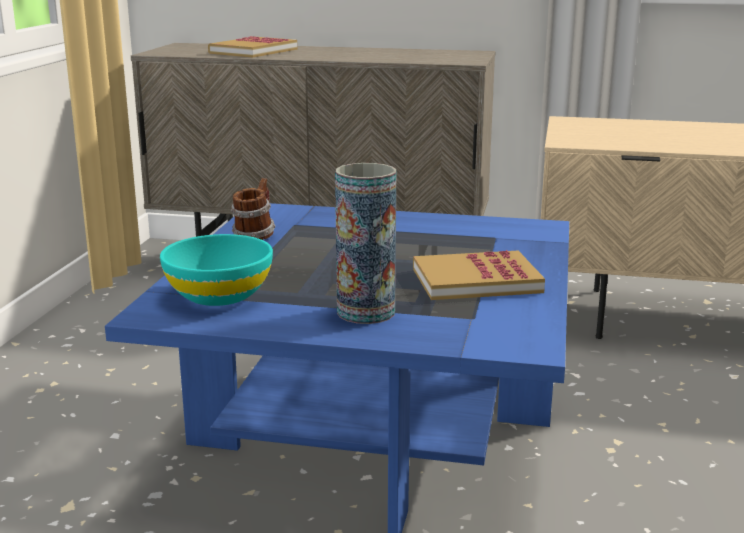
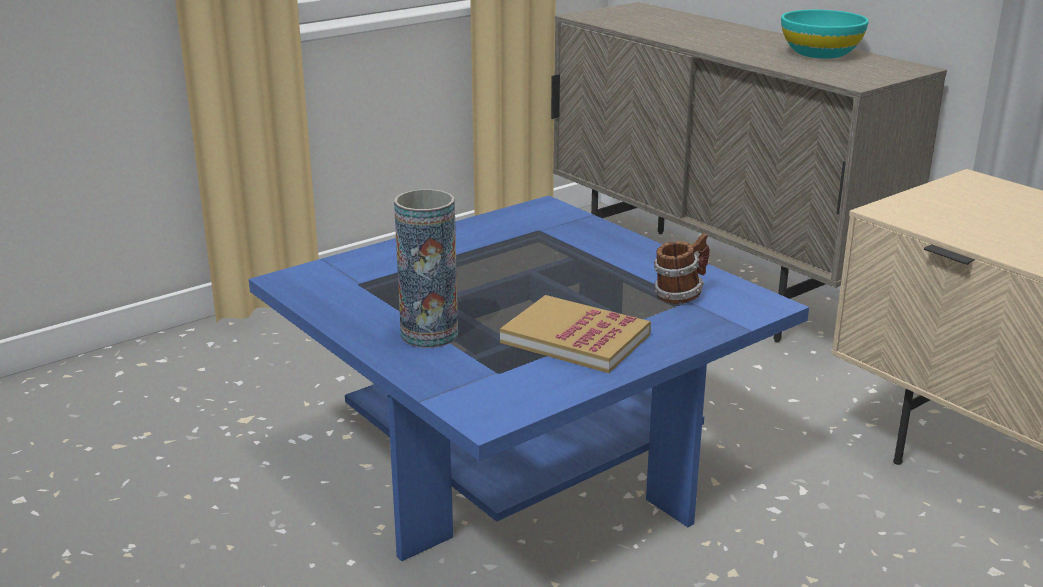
camera: 40 degrees right, 5 degrees up
turquoise bowl [160,234,273,306] -> turquoise bowl moved to [781,10,869,59]
book [208,36,297,58] -> none
mug [231,178,275,240] -> mug moved to [654,233,710,304]

